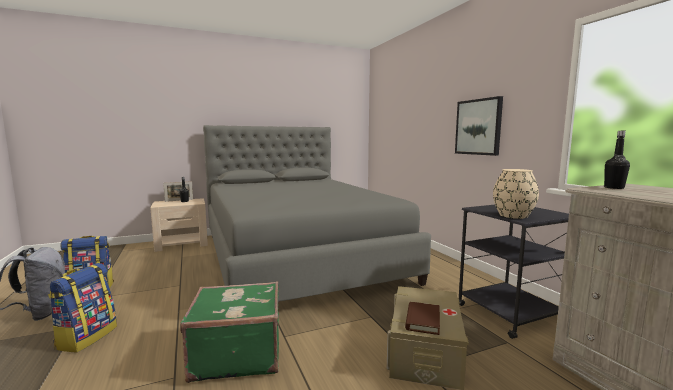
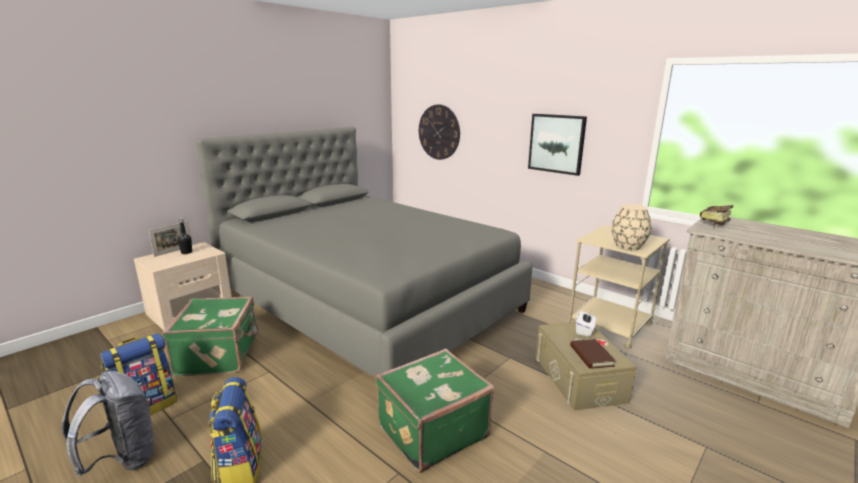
camera: 25 degrees left, 10 degrees up
black cart [459,205,569,339] -> beige cart [568,225,670,350]
black bottle [604,131,630,189] -> book [700,205,734,229]
none -> green suitcase [162,297,259,376]
none -> wall clock [419,105,460,160]
none -> white tissue box [576,311,596,337]

